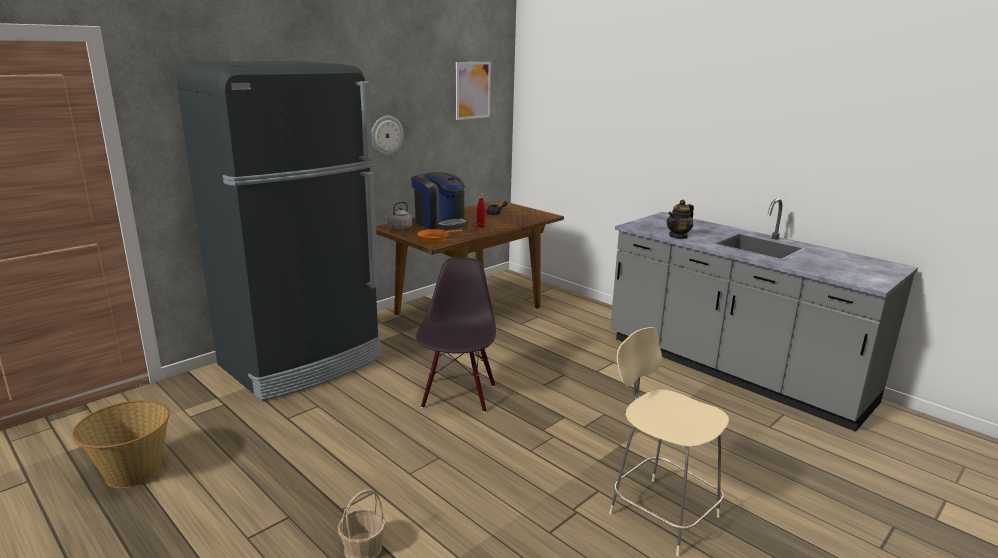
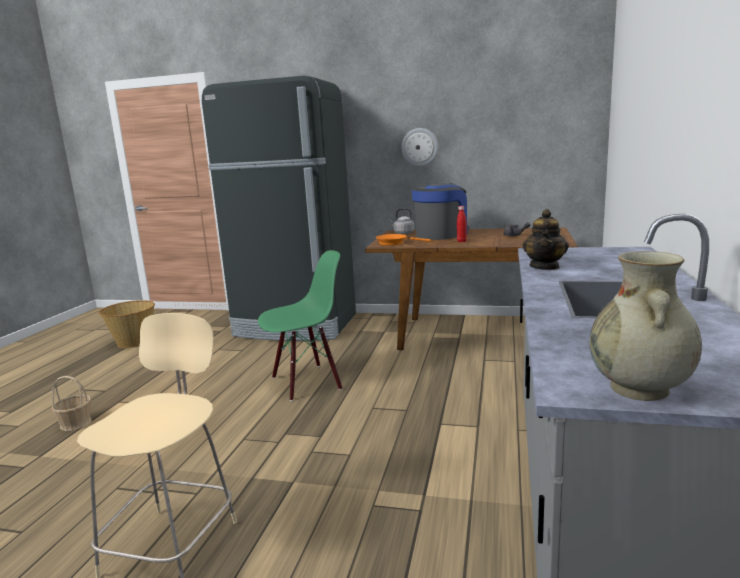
camera: 60 degrees right, 5 degrees down
coffee machine [411,172,469,230] -> coffee machine turned 150 degrees counterclockwise [412,183,470,240]
black chair [416,258,496,413] -> green chair [258,250,342,401]
picture [456,62,491,120] -> none
teapot [667,200,694,239] -> teapot turned 90 degrees counterclockwise [522,209,569,270]
none -> beige vase [590,251,702,401]

